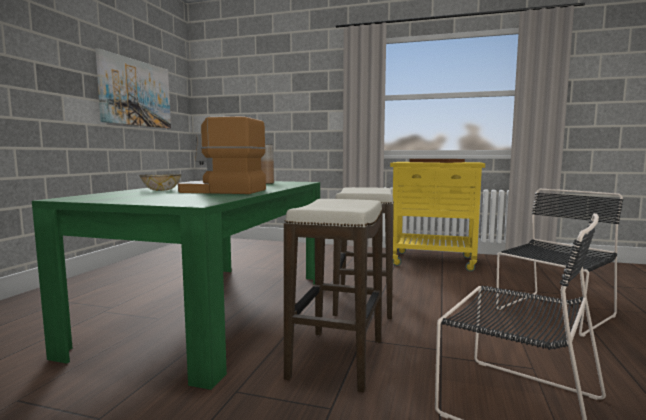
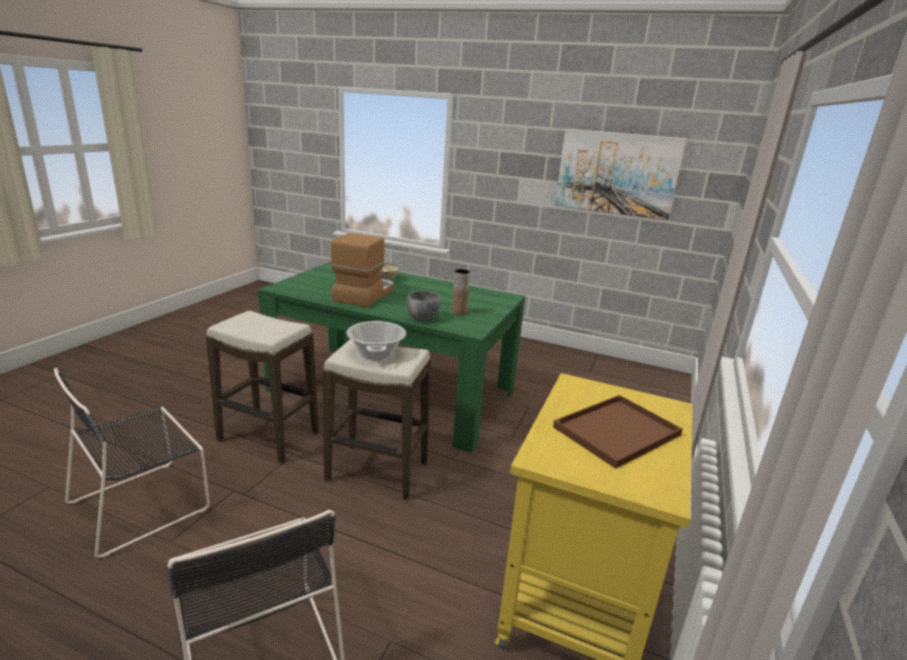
camera: 95 degrees right, 15 degrees up
none -> cooking pot [346,321,406,360]
none -> grey bowl [406,291,441,321]

